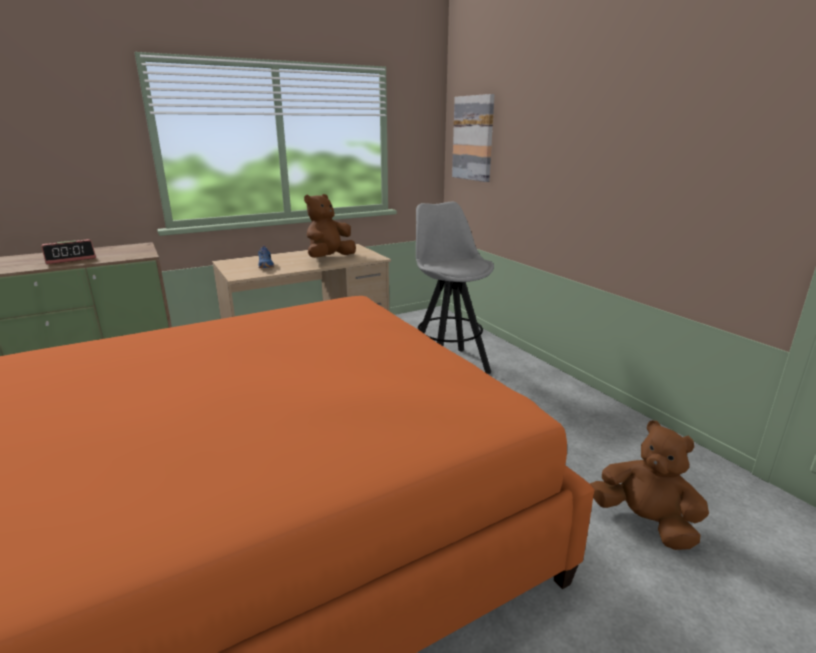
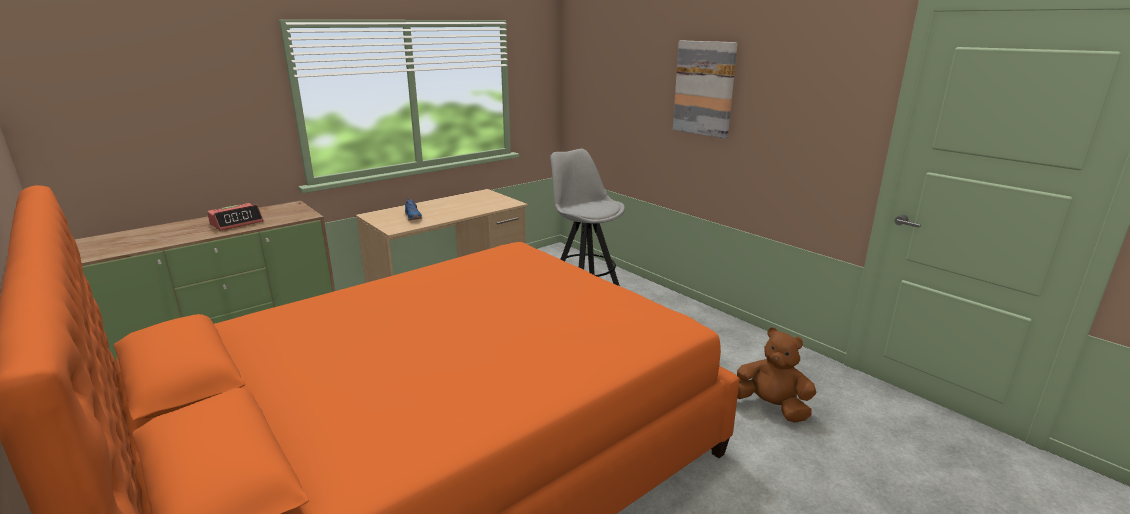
camera: 10 degrees left, 0 degrees up
brown plush toy [304,194,356,258] -> none
picture [452,94,494,182] -> picture moved to [673,41,738,139]

